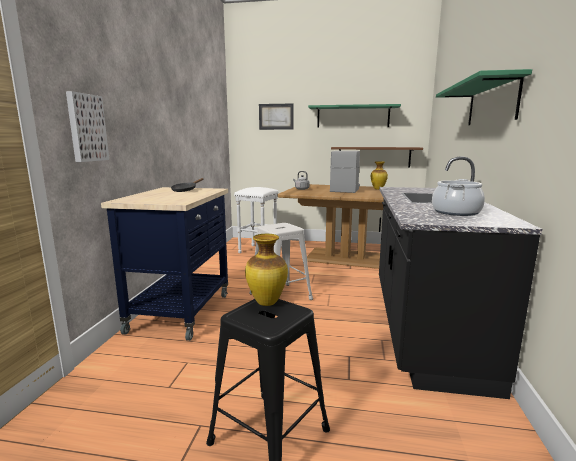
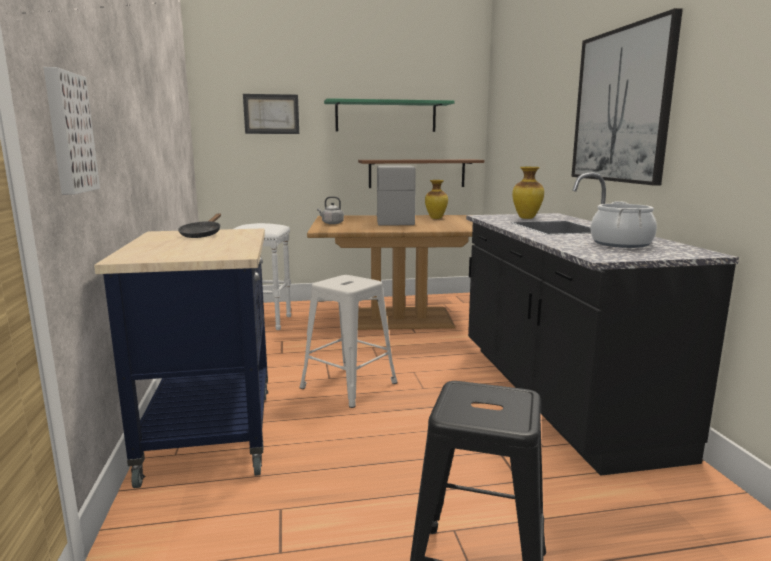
camera: 20 degrees left, 0 degrees up
vase [245,234,288,306] -> vase moved to [512,167,544,219]
green shelf [436,69,532,125] -> picture [571,8,683,186]

